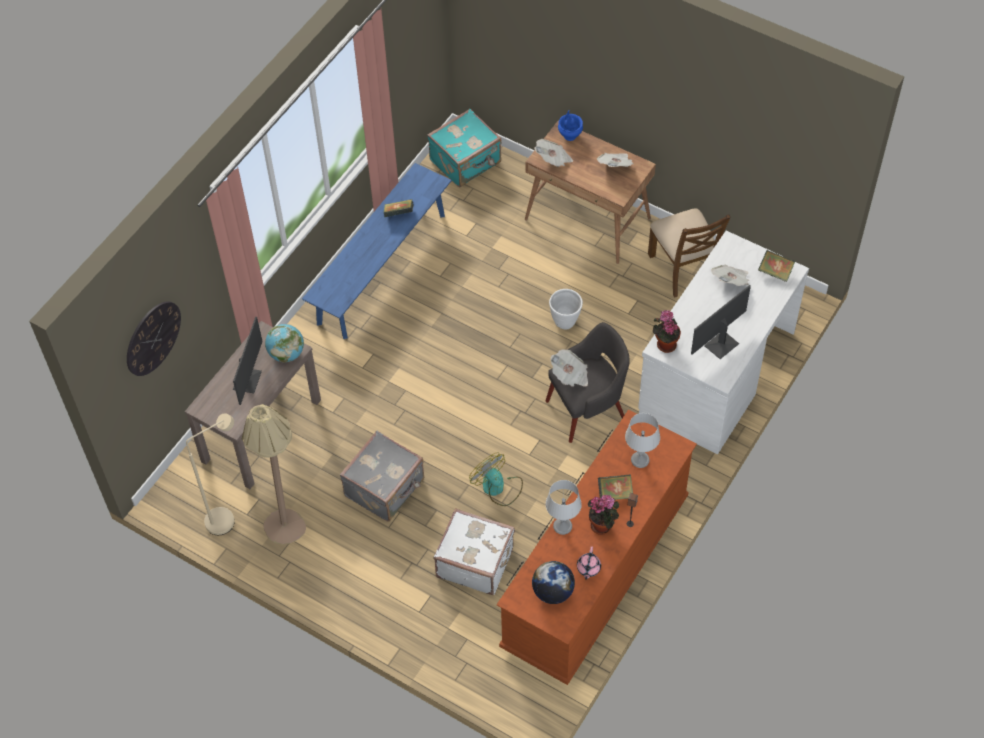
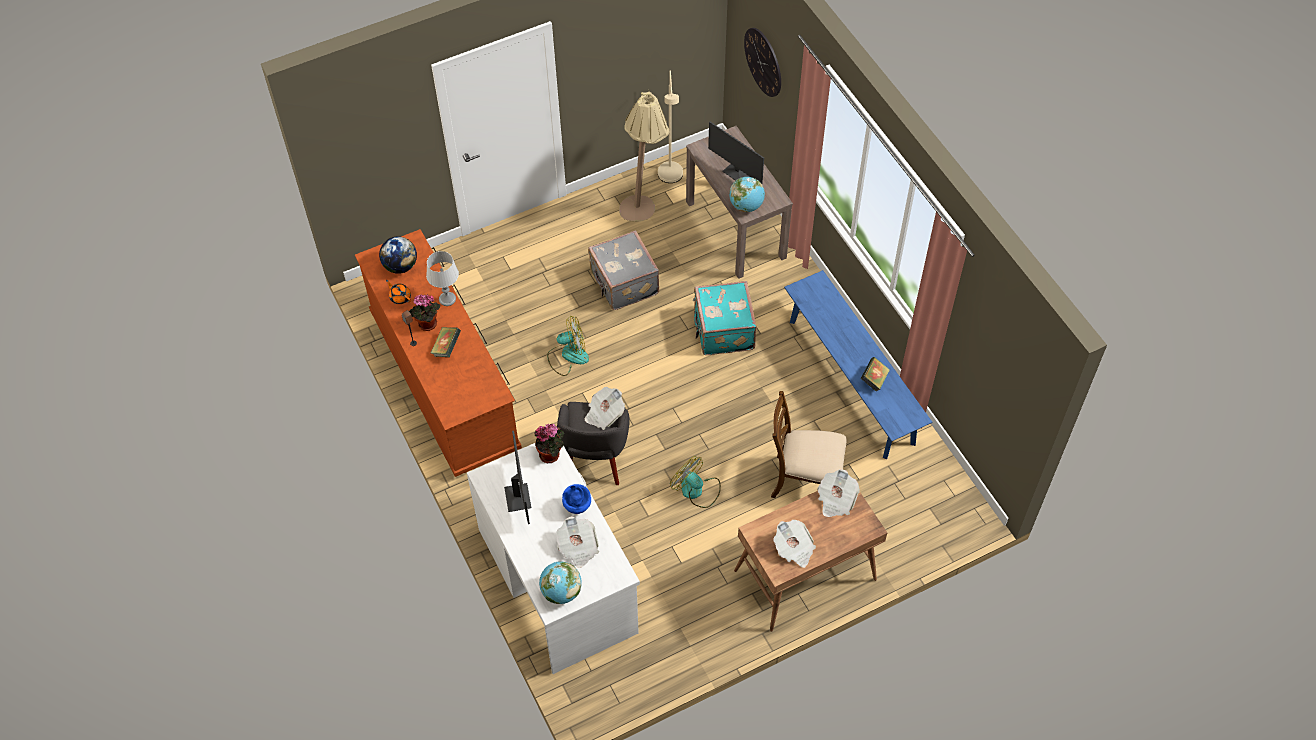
camera: 120 degrees right, 0 degrees up
turquoise suitcase [427,109,501,187] -> turquoise suitcase moved to [693,281,757,355]
white suitcase [434,508,515,595] -> none
white planter [549,289,583,330] -> fan [670,456,721,508]
blue vase [558,110,583,141] -> blue vase moved to [562,484,591,514]
pink teapot [577,546,601,580] -> orange teapot [386,280,411,304]
grey table lamp [625,413,660,468] -> none
brown chair [648,208,731,298] -> brown chair moved to [771,391,847,498]
book [758,250,795,282] -> globe [539,561,582,604]

